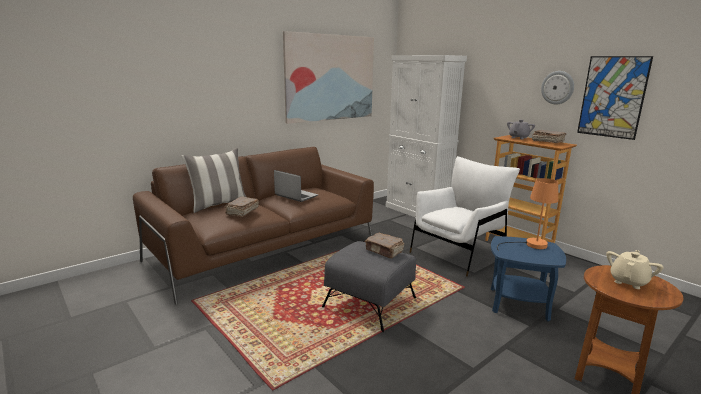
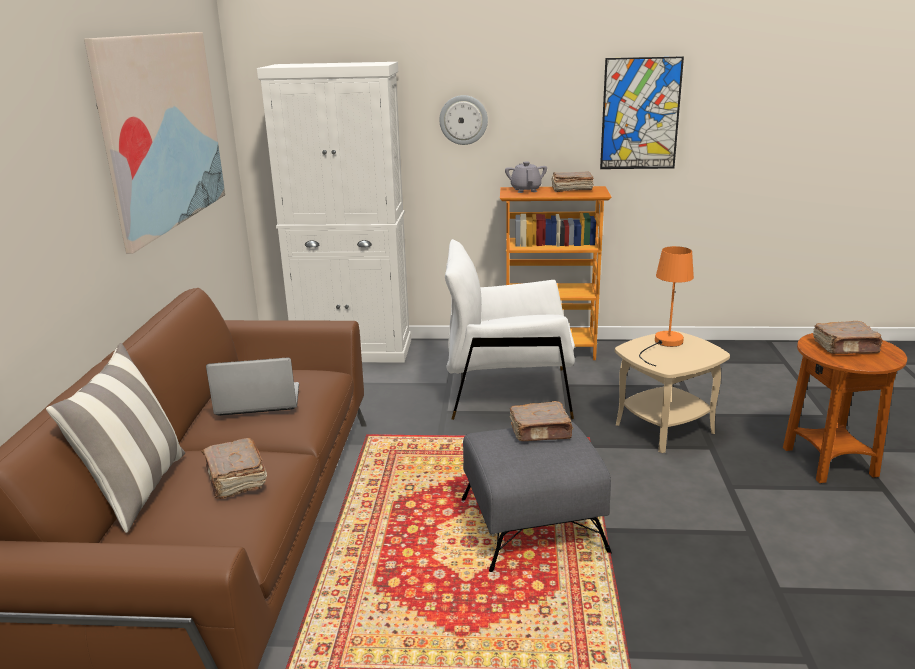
camera: 45 degrees left, 5 degrees up
white armchair [410,156,520,276] -> white armchair turned 90 degrees counterclockwise [445,239,575,420]
blue side table [491,236,566,321] -> beige side table [615,331,730,453]
wall clock [541,71,574,104] -> wall clock moved to [439,95,488,145]
beige teapot [606,250,664,289] -> brown book [813,321,882,354]

